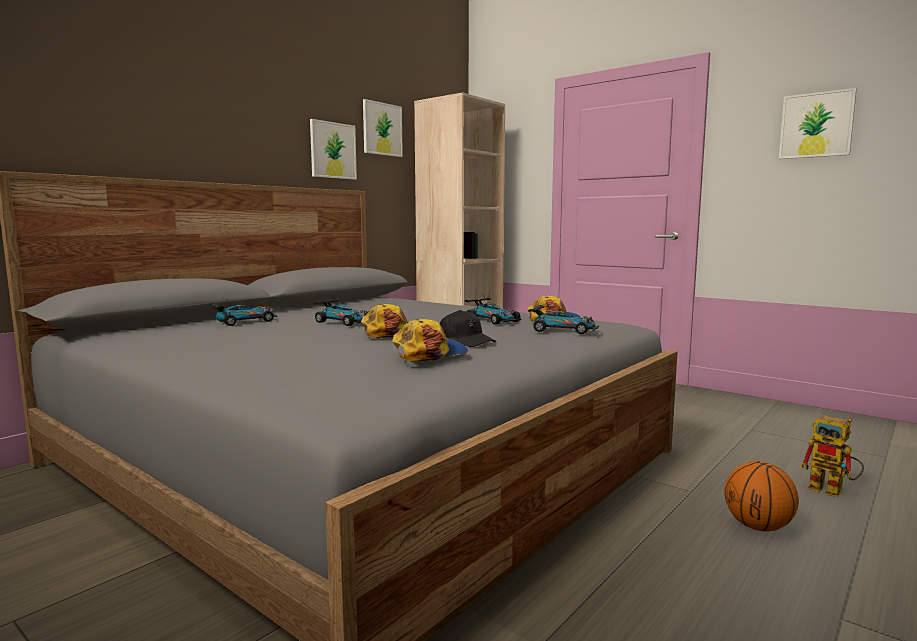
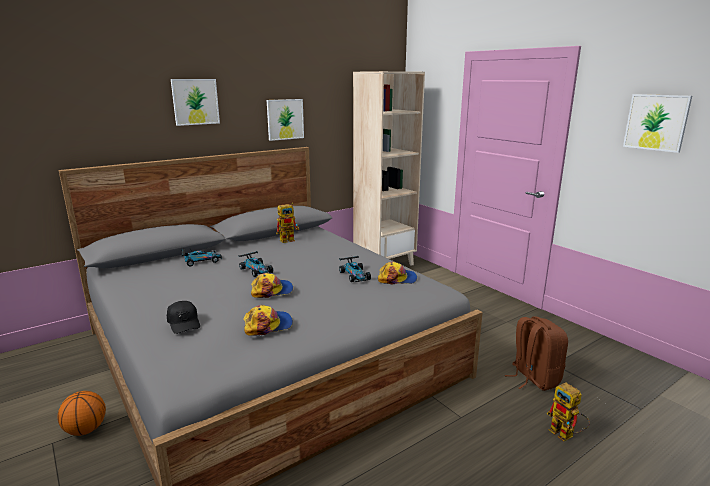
camera: 15 degrees right, 10 degrees up
picture [363,99,403,157] -> picture moved to [171,79,220,126]
black cap [440,310,496,347] -> black cap moved to [167,301,200,334]
toy car [528,301,599,334] -> none
basketball [724,461,799,532] -> basketball moved to [58,391,106,436]
none -> toy robot [276,203,299,243]
none -> brown backpack [505,316,568,391]

